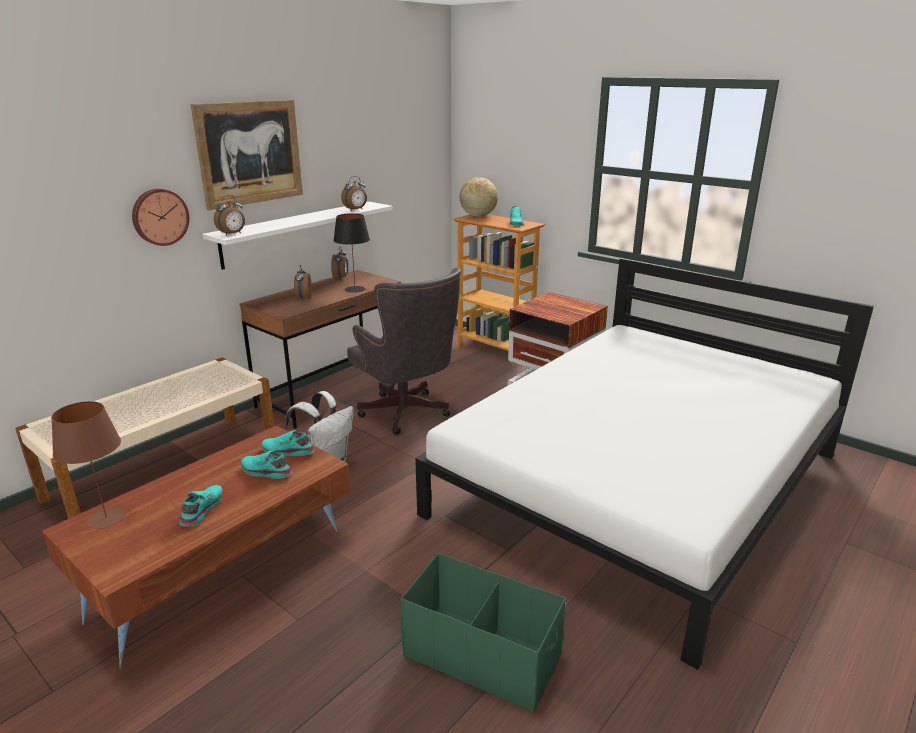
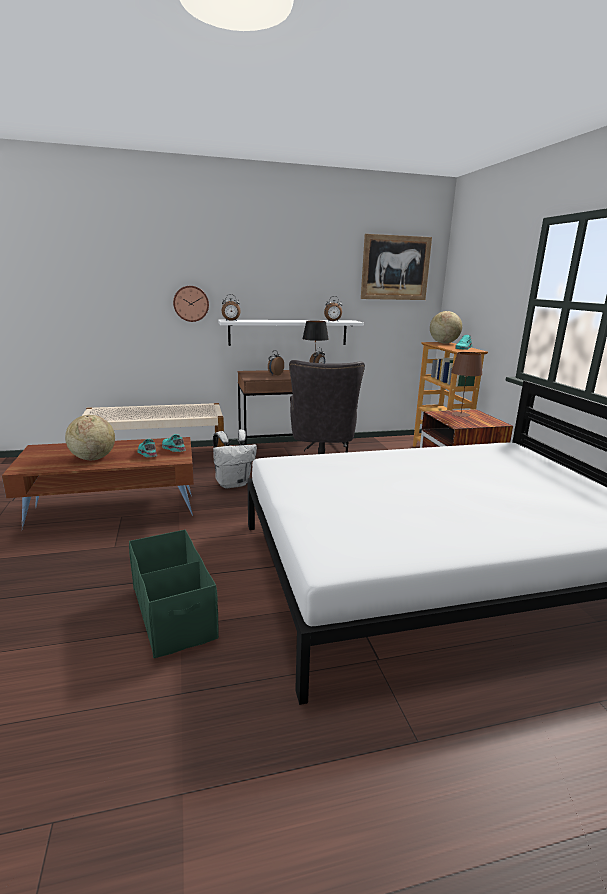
camera: 35 degrees right, 5 degrees down
brown table lamp [51,401,125,529] -> brown table lamp moved to [451,352,482,417]
turquoise shoe [179,485,223,527] -> globe [65,415,115,460]
picture [191,100,303,210] -> picture moved to [361,234,432,300]

